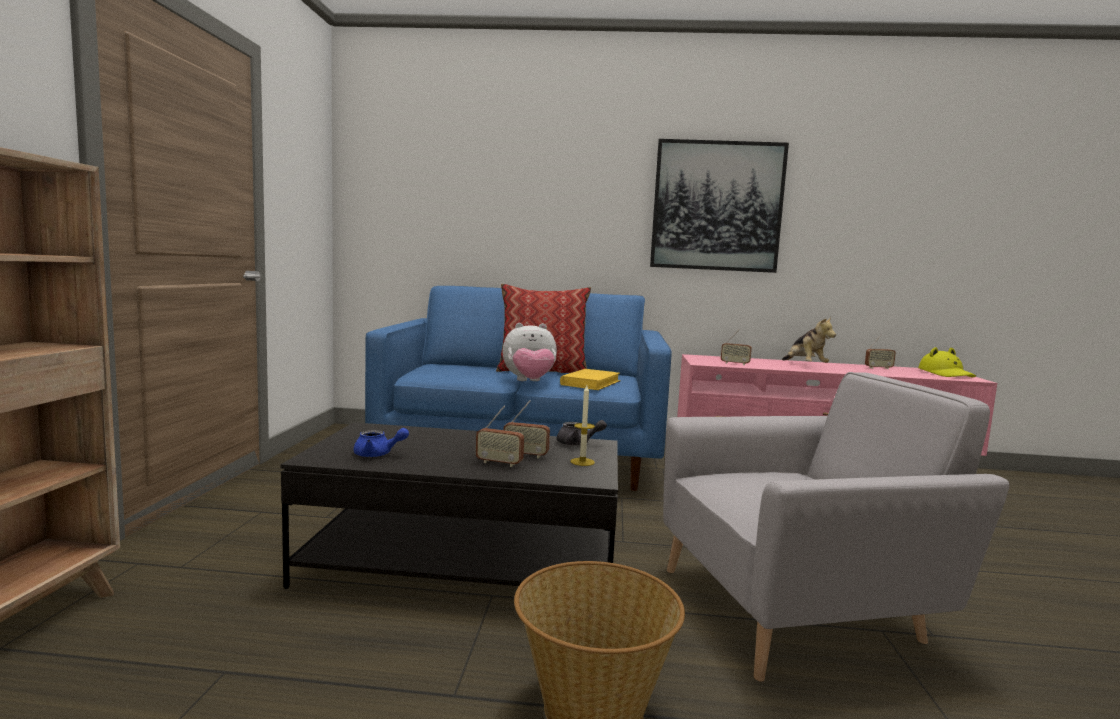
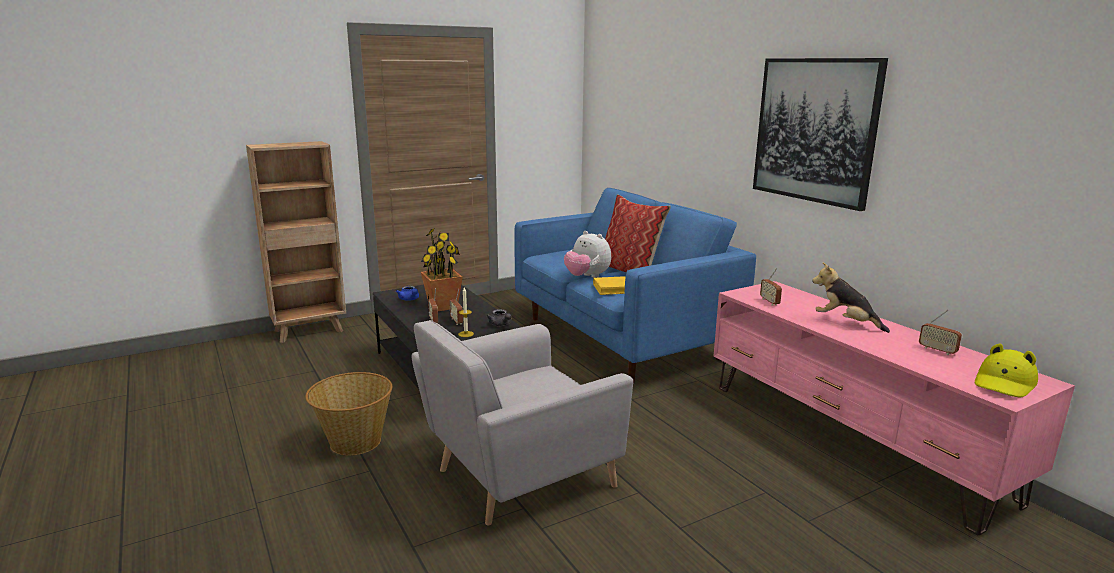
camera: 55 degrees right, 10 degrees up
grey armchair [663,372,1009,682] -> grey armchair turned 105 degrees clockwise [412,320,633,525]
plush toy [782,317,836,363] -> plush toy turned 90 degrees clockwise [812,263,890,333]
none -> potted plant [421,229,463,311]

